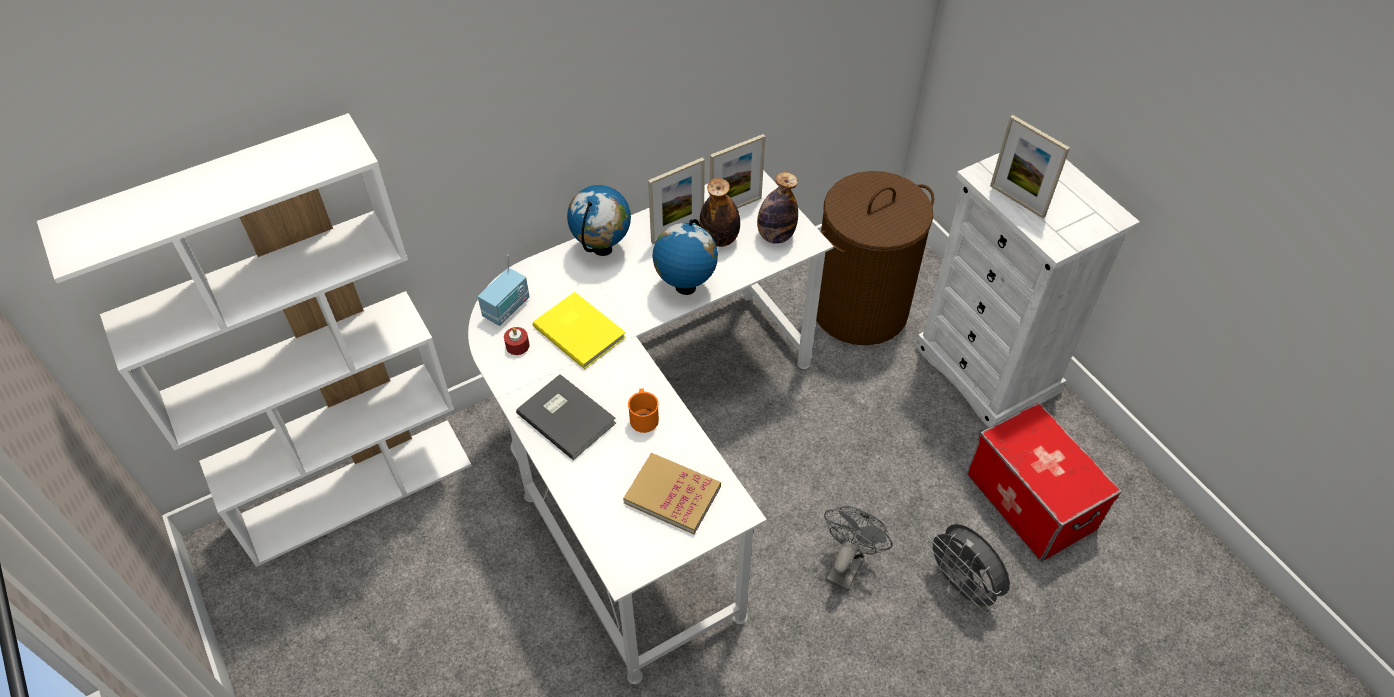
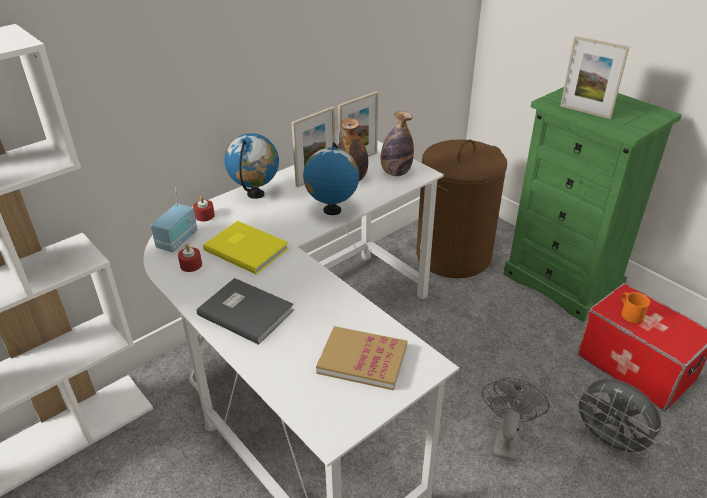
camera: 10 degrees left, 15 degrees down
orange mug [628,388,659,433] -> orange mug moved to [621,292,650,323]
white dresser [915,153,1140,428] -> green dresser [504,87,682,322]
none -> red candle [193,196,215,222]

